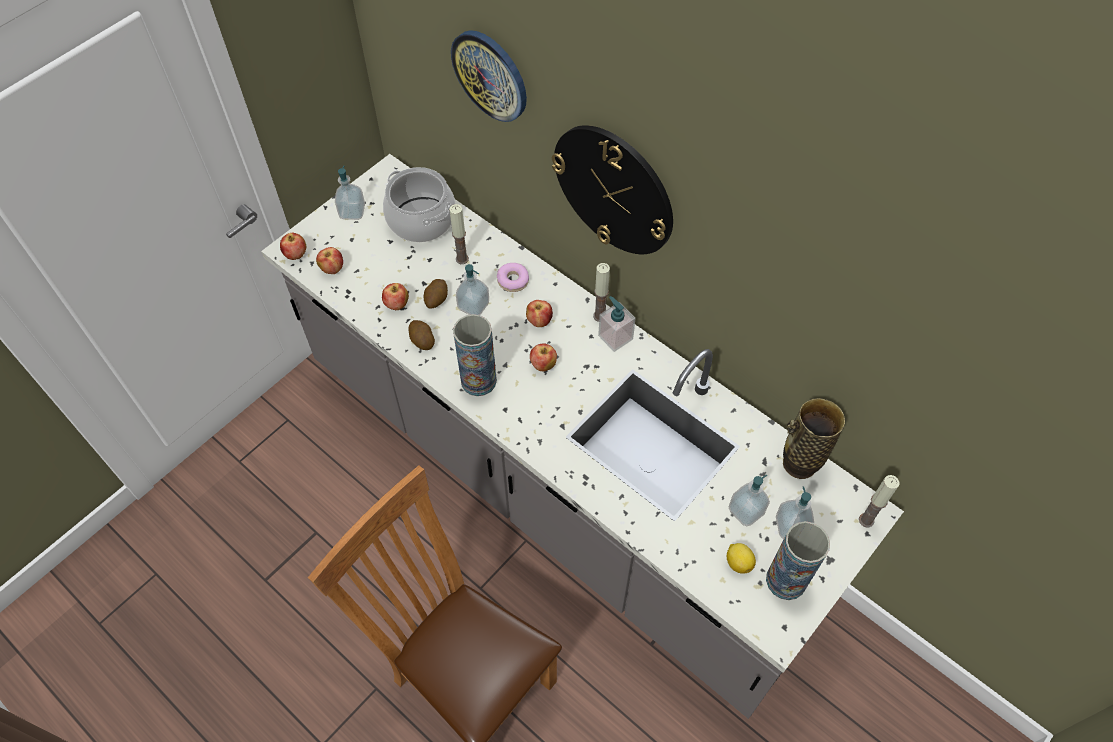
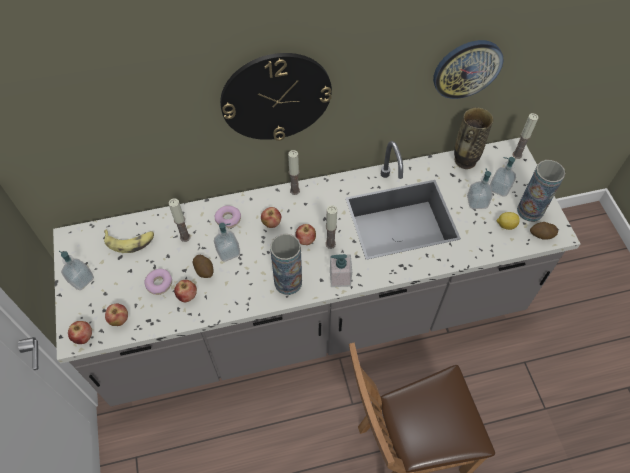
camera: 55 degrees left, 0 degrees up
cooking pot [383,167,456,242] -> banana [104,229,154,253]
potato [408,320,435,350] -> potato moved to [530,222,558,240]
wall clock [451,30,527,122] -> wall clock moved to [433,40,504,99]
soap dispenser [598,296,636,352] -> soap dispenser moved to [330,254,352,287]
none -> donut [144,269,172,295]
none -> candle [325,206,337,249]

